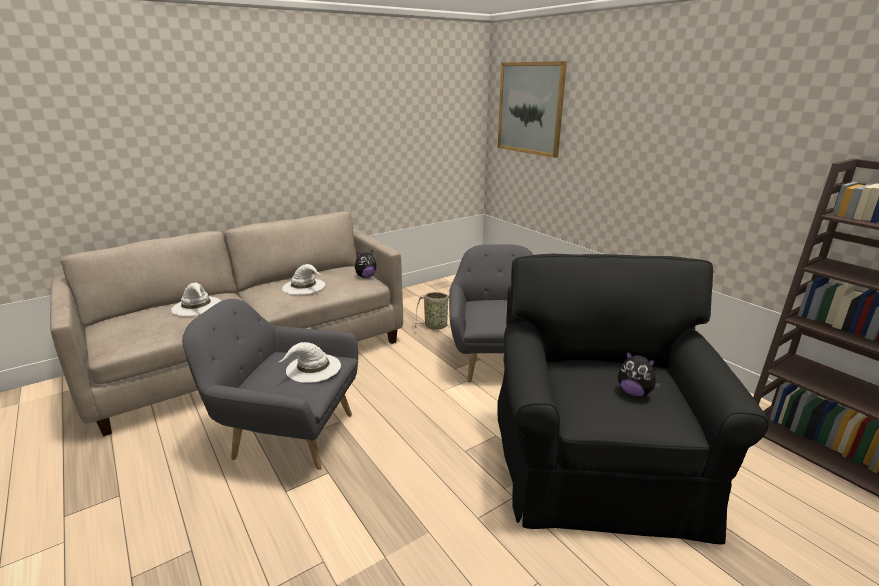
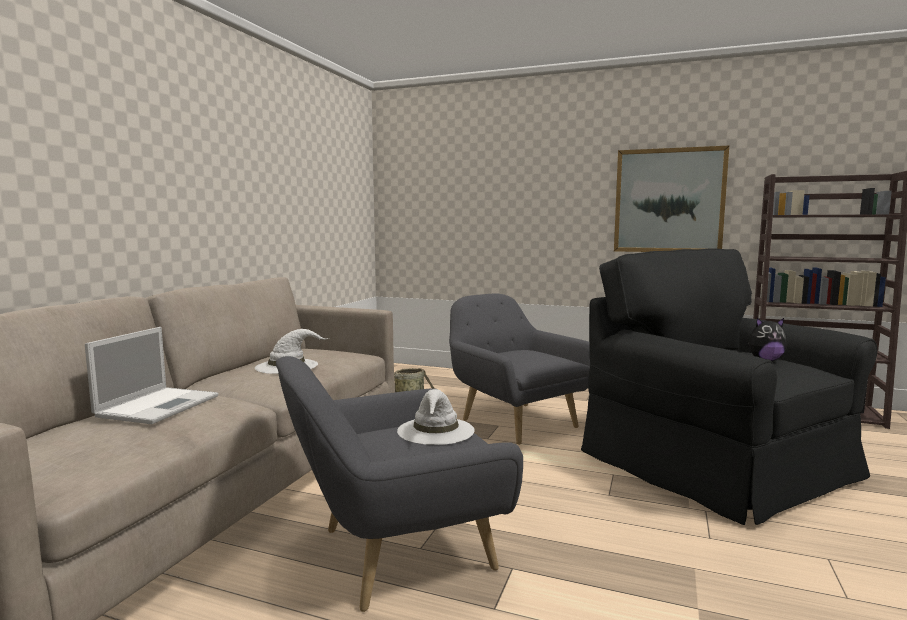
camera: 35 degrees left, 15 degrees down
white hat [171,283,221,316] -> laptop [85,327,219,424]
plush toy [354,250,376,278] -> none
picture [498,61,567,158] -> picture moved to [614,146,729,252]

